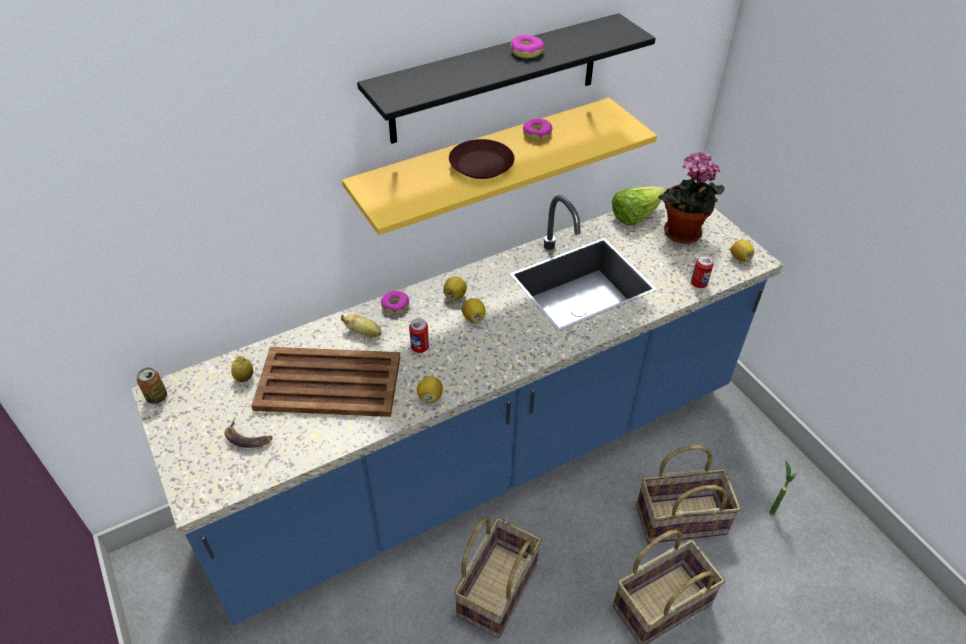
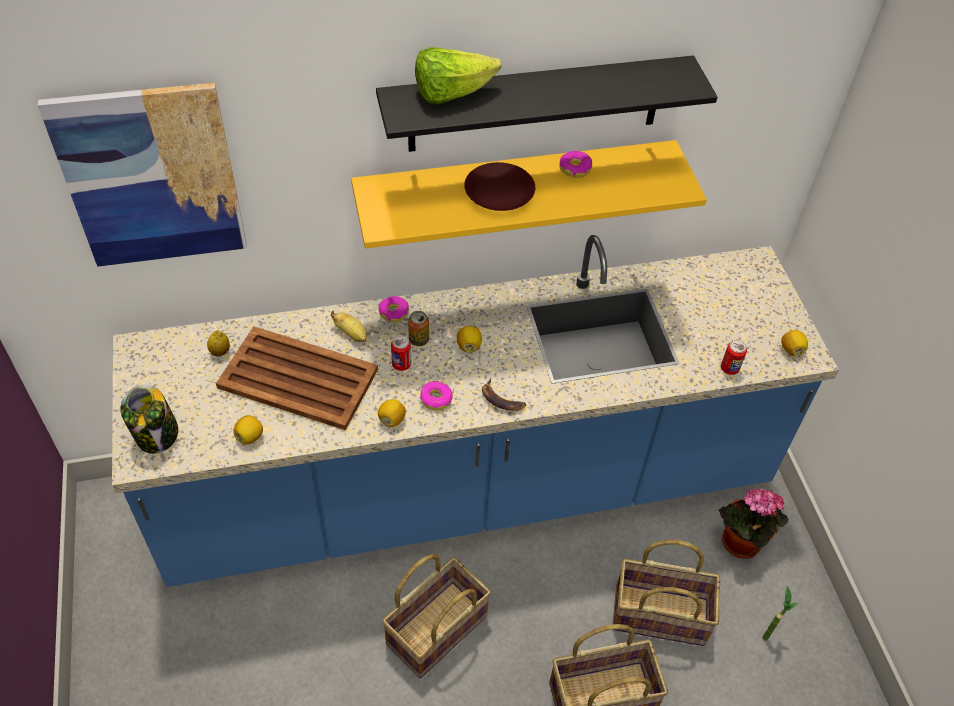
camera: 15 degrees right, 5 degrees up
can [137,368,167,404] -> can moved to [408,311,429,346]
banana [224,420,273,448] -> banana moved to [482,378,526,411]
lemon [443,277,467,301] -> lemon moved to [234,415,263,444]
donut [511,35,544,58] -> donut moved to [420,381,453,410]
lettuce [612,186,665,225] -> lettuce moved to [415,47,501,104]
potted plant [658,152,725,244] -> potted plant moved to [718,488,788,559]
none -> picture [38,83,247,267]
none -> jar [120,385,178,454]

